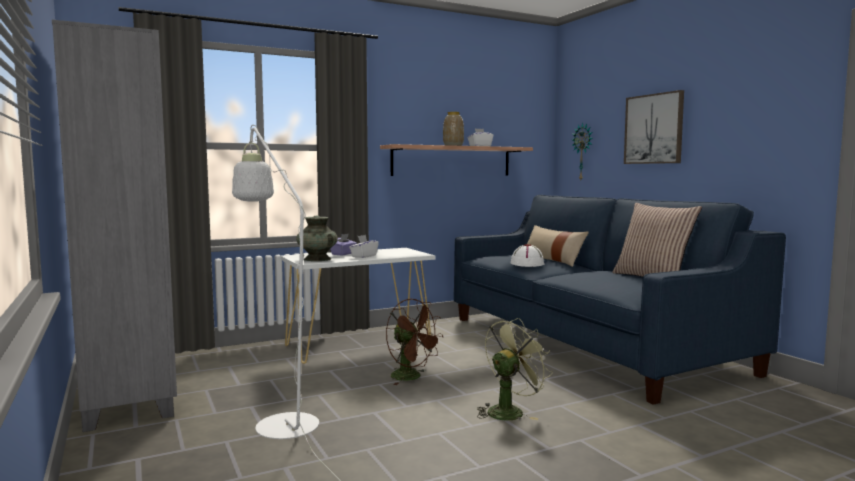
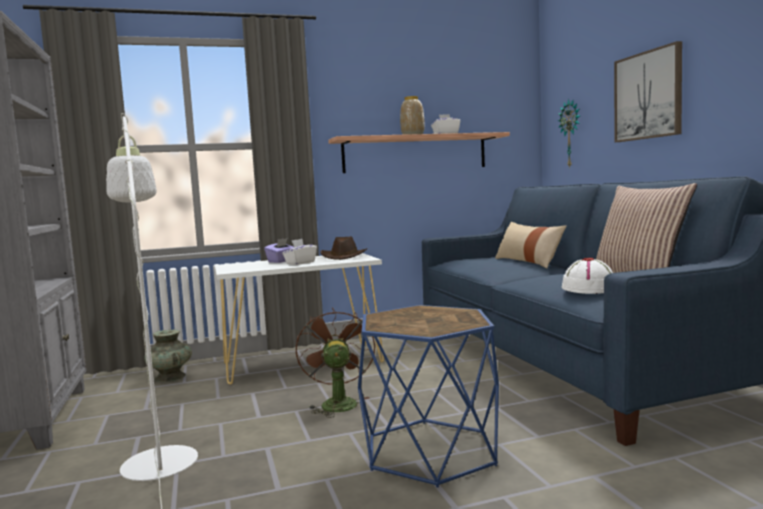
camera: 10 degrees right, 0 degrees up
turquoise vase [296,216,338,261] -> turquoise vase moved to [144,330,192,382]
brown fan [386,299,443,385] -> brown fan turned 150 degrees counterclockwise [296,308,375,418]
green fan [477,318,553,420] -> blue side table [358,305,499,487]
white hat [510,244,545,267] -> white hat moved to [562,258,613,294]
none -> brown hat [321,236,367,260]

